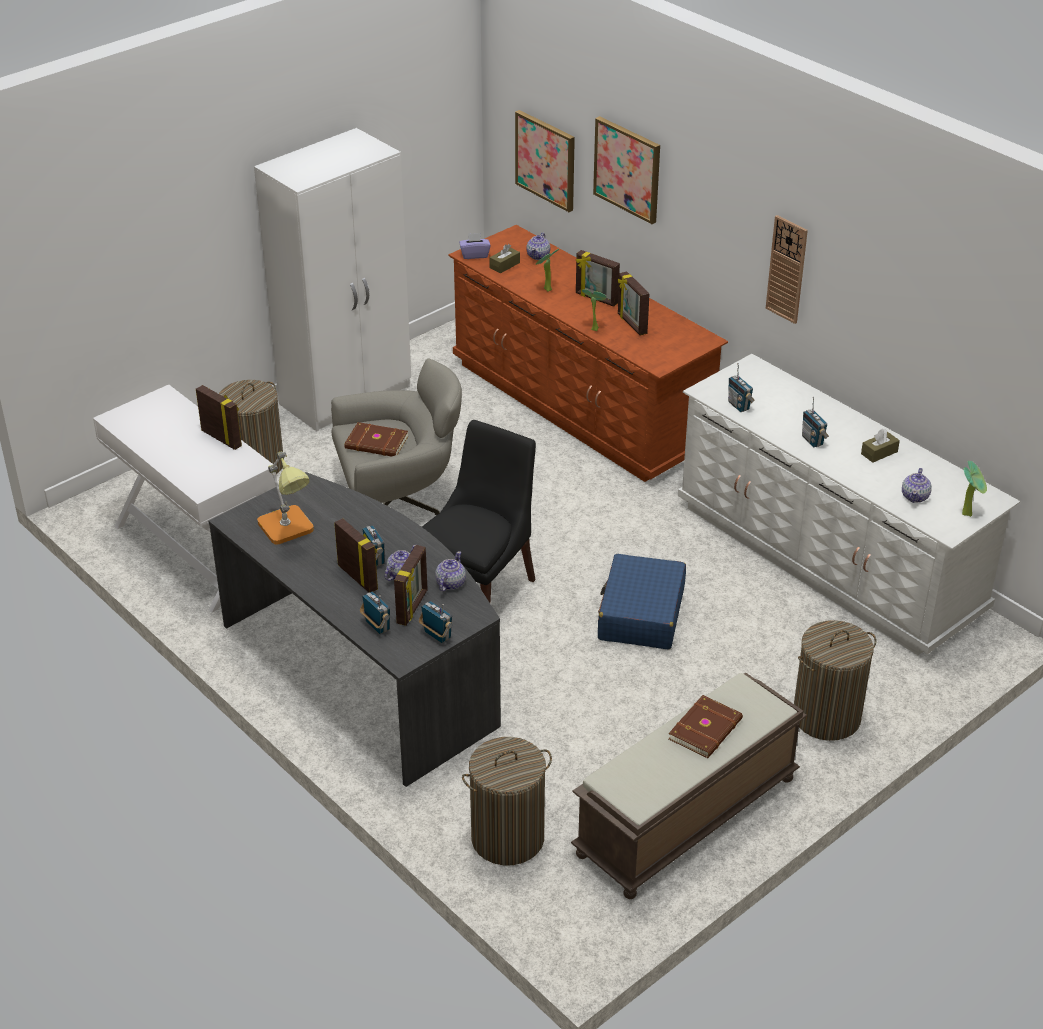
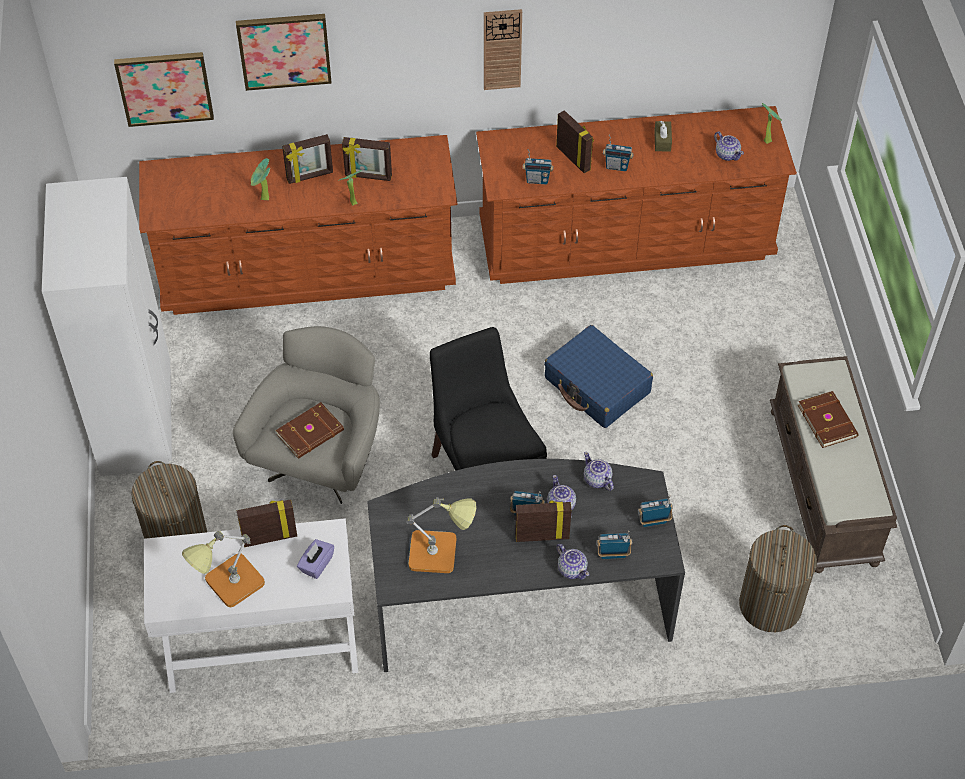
camera: 55 degrees left, 15 degrees up
picture frame [394,545,428,626] -> picture frame moved to [556,110,594,173]
purple tissue box [459,233,491,259] -> purple tissue box moved to [297,539,334,579]
brown tissue box [489,244,520,273] -> none
teapot [526,232,550,260] -> teapot moved to [556,544,590,580]
white dresser [678,354,1020,655] -> brown dresser [476,106,797,284]
laundry basket [794,620,877,741] -> none
none -> table lamp [182,531,265,607]

